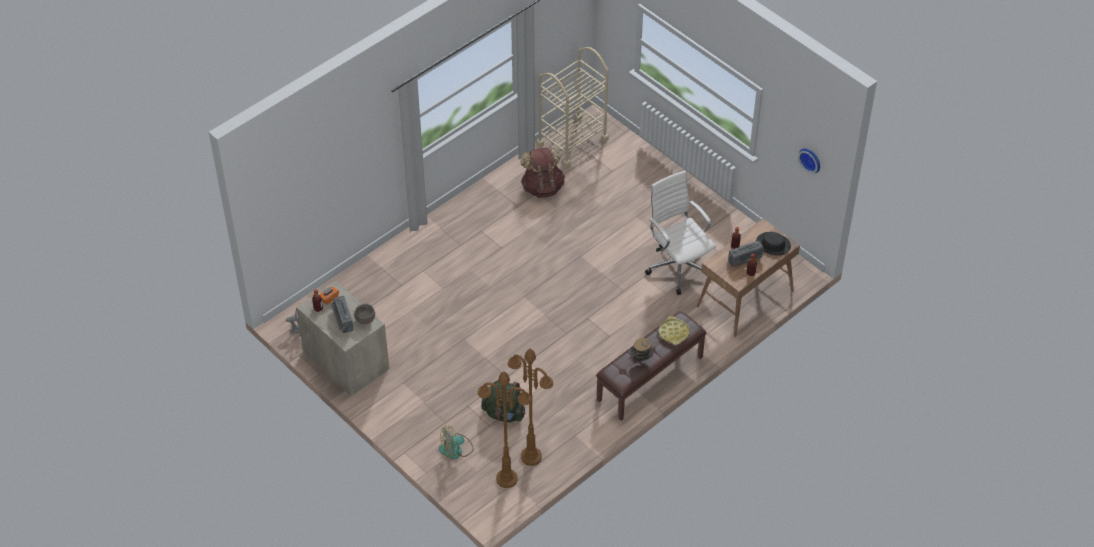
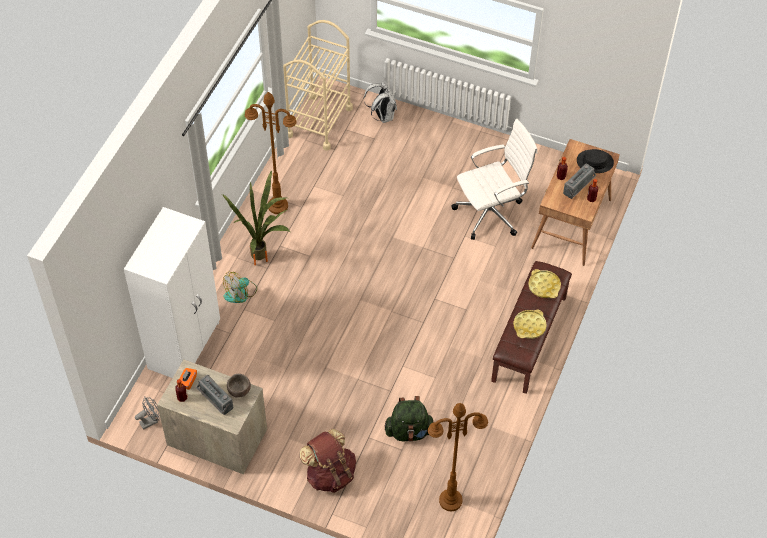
camera: 25 degrees left, 5 degrees up
fan [439,425,474,459] -> fan moved to [223,272,257,303]
brown floor lamp [508,349,553,466] -> brown floor lamp moved to [245,92,296,214]
brown backpack [520,147,565,198] -> brown backpack moved to [300,429,356,493]
hat [630,338,653,362] -> yellow tray [513,310,547,339]
white office chair [645,171,715,295] -> white office chair turned 120 degrees clockwise [452,119,537,240]
wall clock [798,148,820,173] -> none
none -> white wardrobe [124,207,220,378]
none -> potted plant [222,170,290,266]
none -> white backpack [363,82,397,123]

